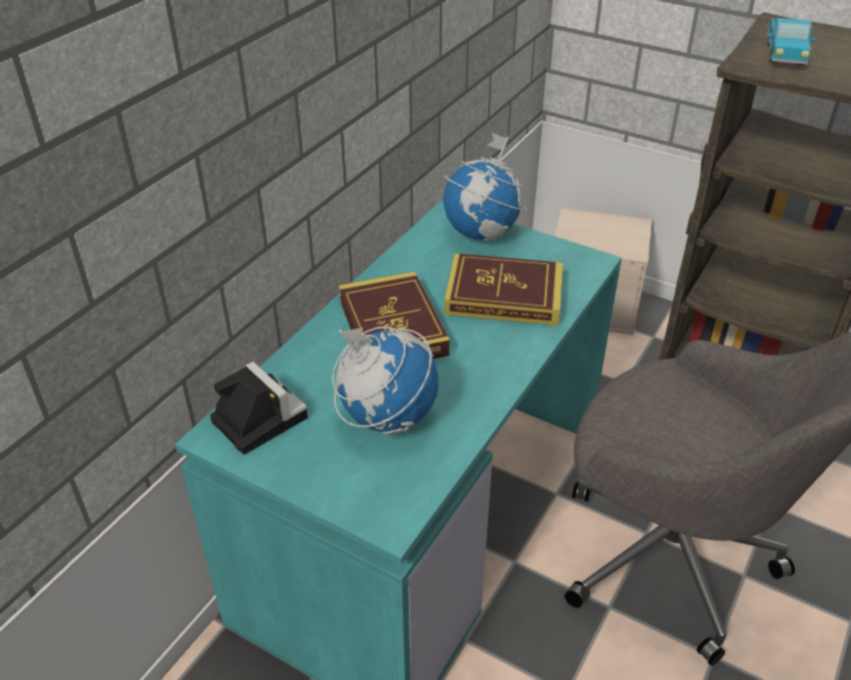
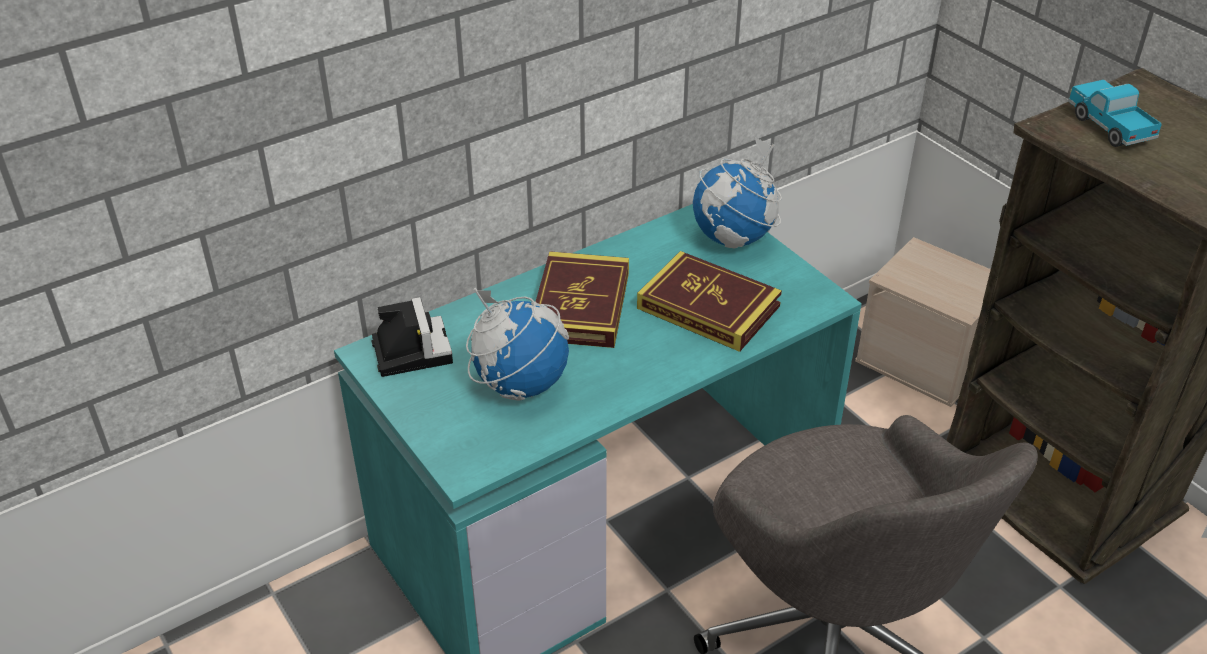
camera: 25 degrees right, 0 degrees up
toy truck [767,18,818,66] -> toy truck turned 120 degrees clockwise [1068,80,1162,147]

